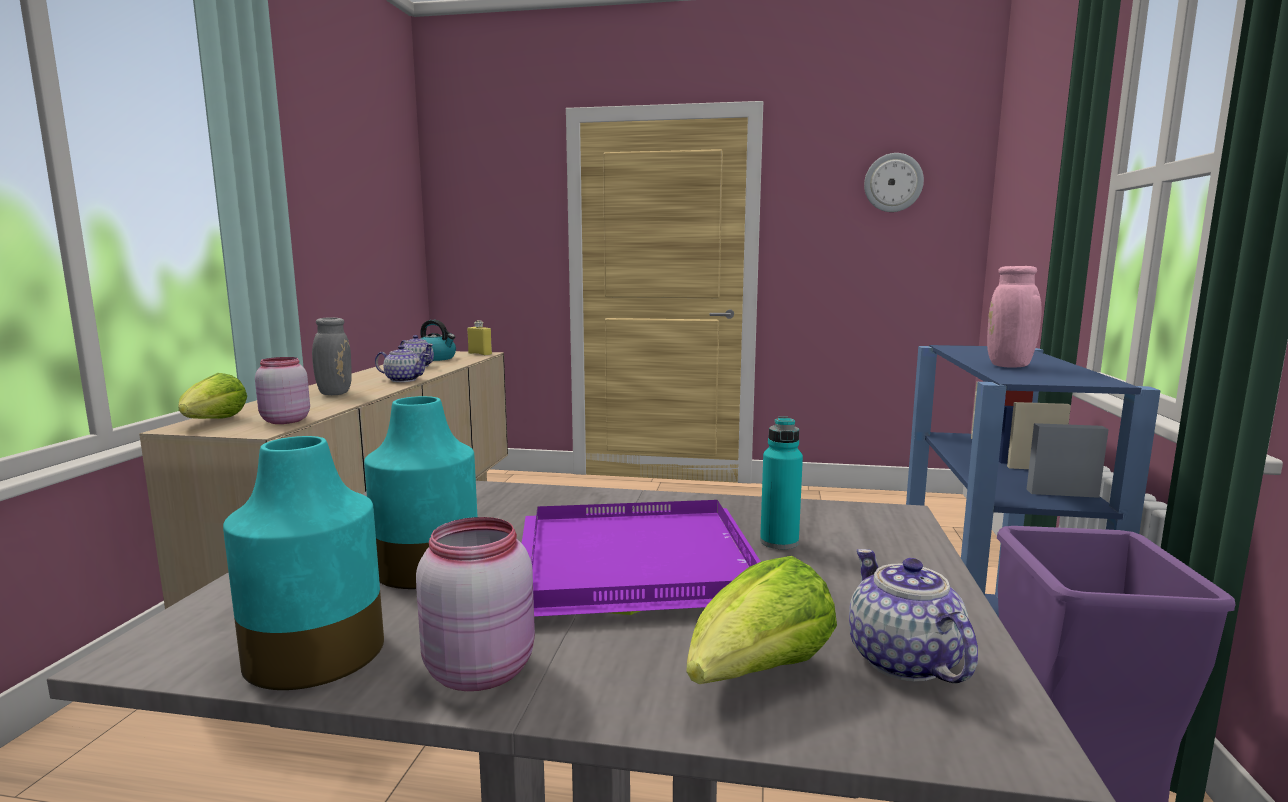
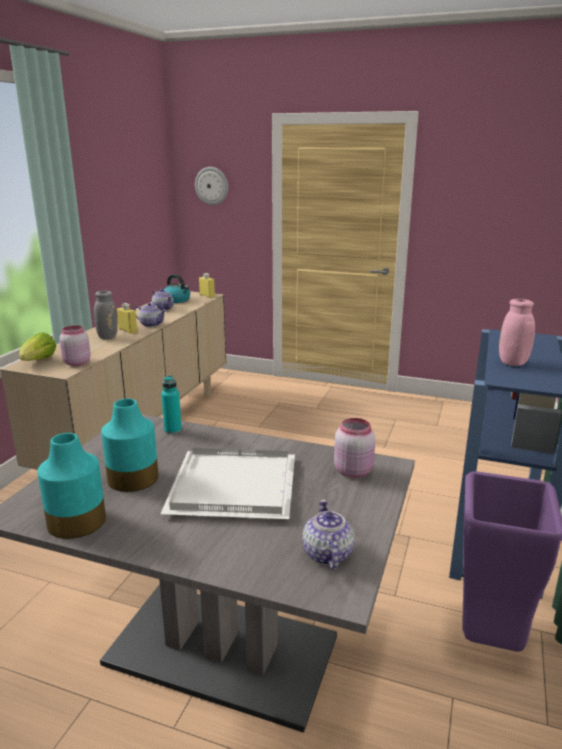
camera: 10 degrees right, 10 degrees up
pink jar [416,517,535,691] -> pink jar moved to [334,418,375,478]
purple tray [522,500,761,617] -> white tray [160,448,295,519]
lettuce [686,556,837,684] -> none
turquoise bottle [760,416,803,549] -> turquoise bottle moved to [161,375,182,434]
wall clock [864,153,924,212] -> wall clock moved to [195,167,228,205]
none -> yellow bottle [117,303,137,334]

